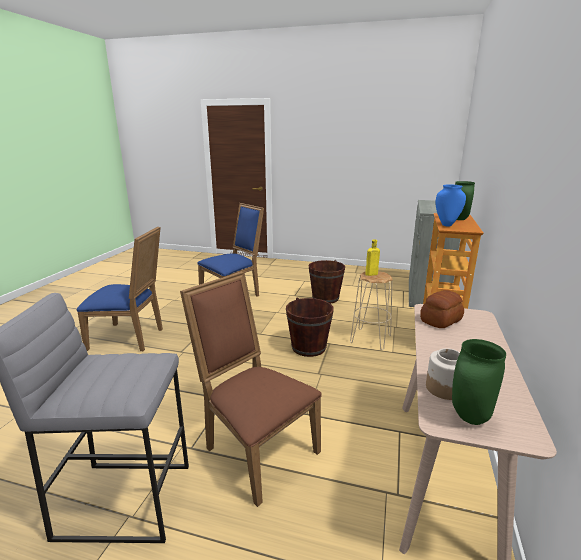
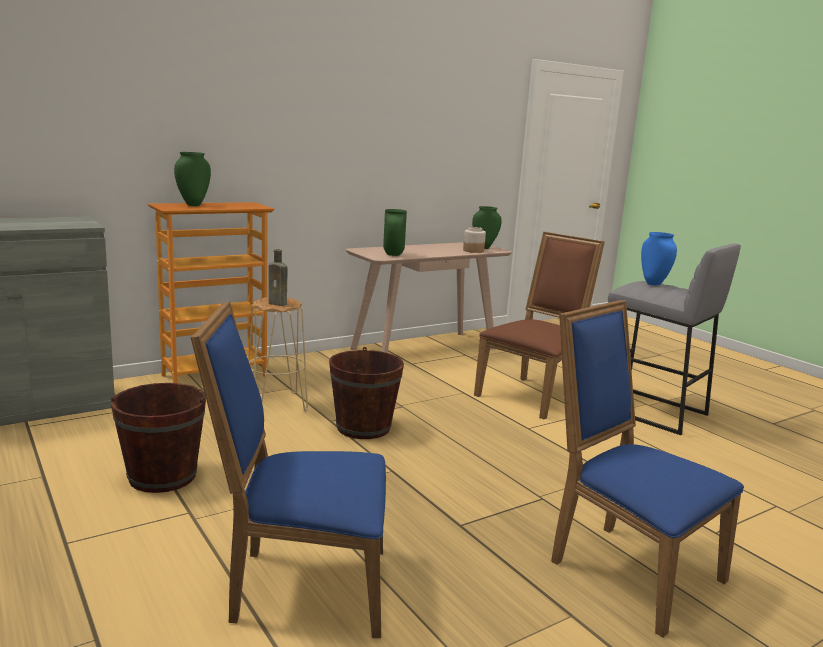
camera: 140 degrees left, 5 degrees down
brown chair [180,272,322,507] -> brown chair turned 135 degrees counterclockwise [474,231,605,420]
yellow bottle [365,239,380,276] -> brown bottle [268,249,287,306]
bread [420,290,464,328] -> green vase [383,209,407,256]
blue vase [435,185,466,227] -> blue vase moved to [641,232,677,286]

